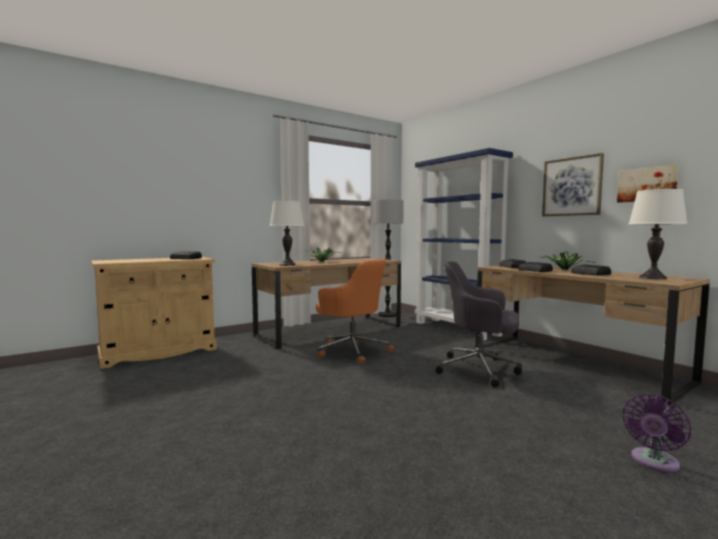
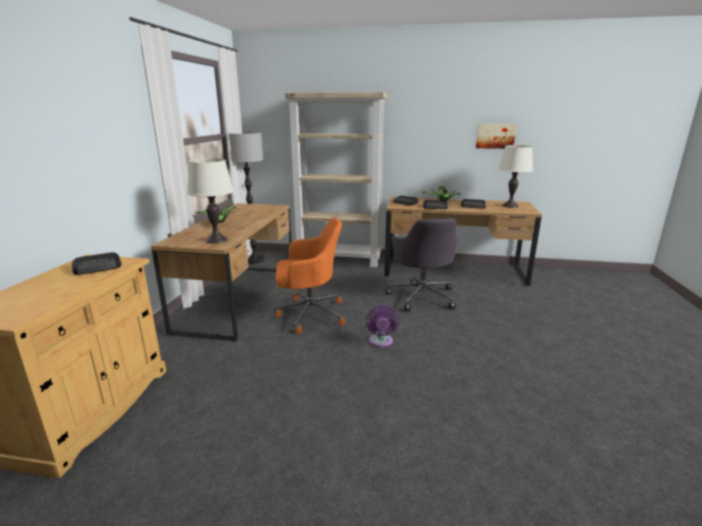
camera: 45 degrees left, 15 degrees up
blue bookcase [415,148,513,341] -> beige bookcase [285,92,387,267]
grey office chair [436,261,523,388] -> grey office chair turned 75 degrees counterclockwise [386,218,458,311]
picture [542,153,604,216] -> none
purple fan [622,394,691,473] -> purple fan moved to [366,305,399,347]

